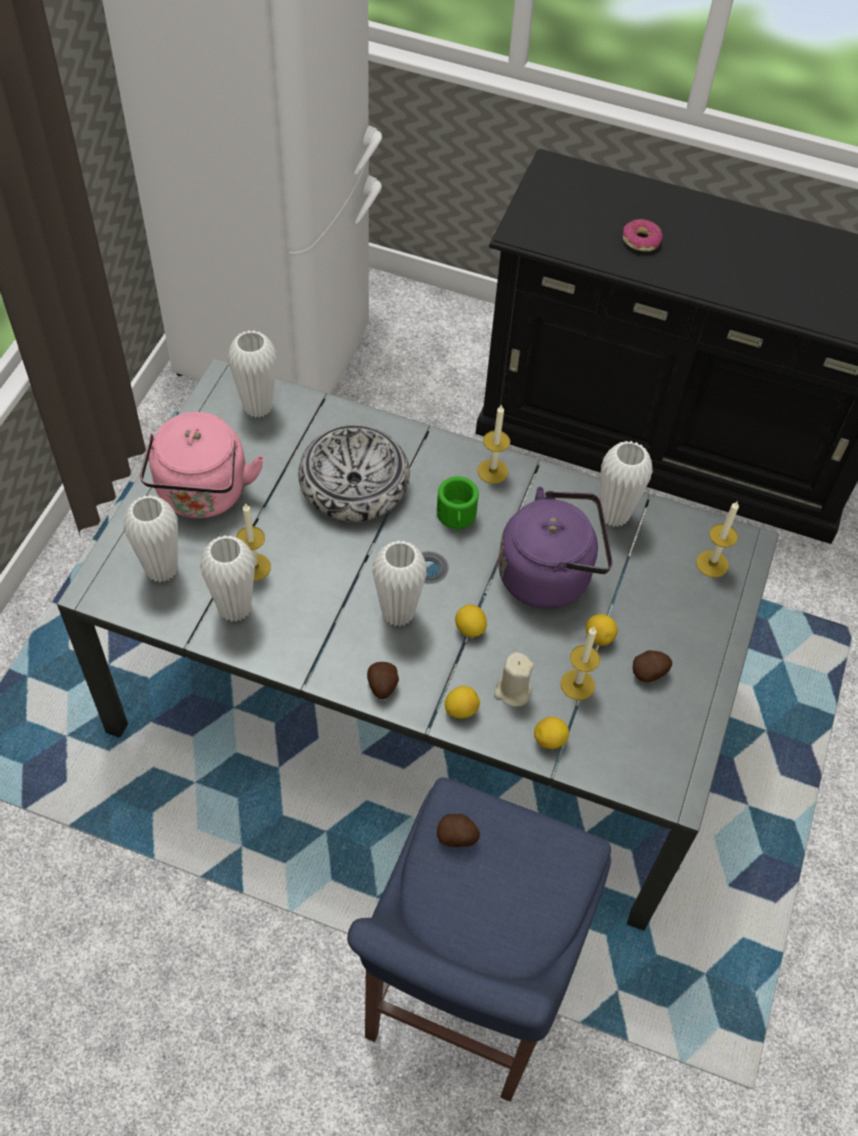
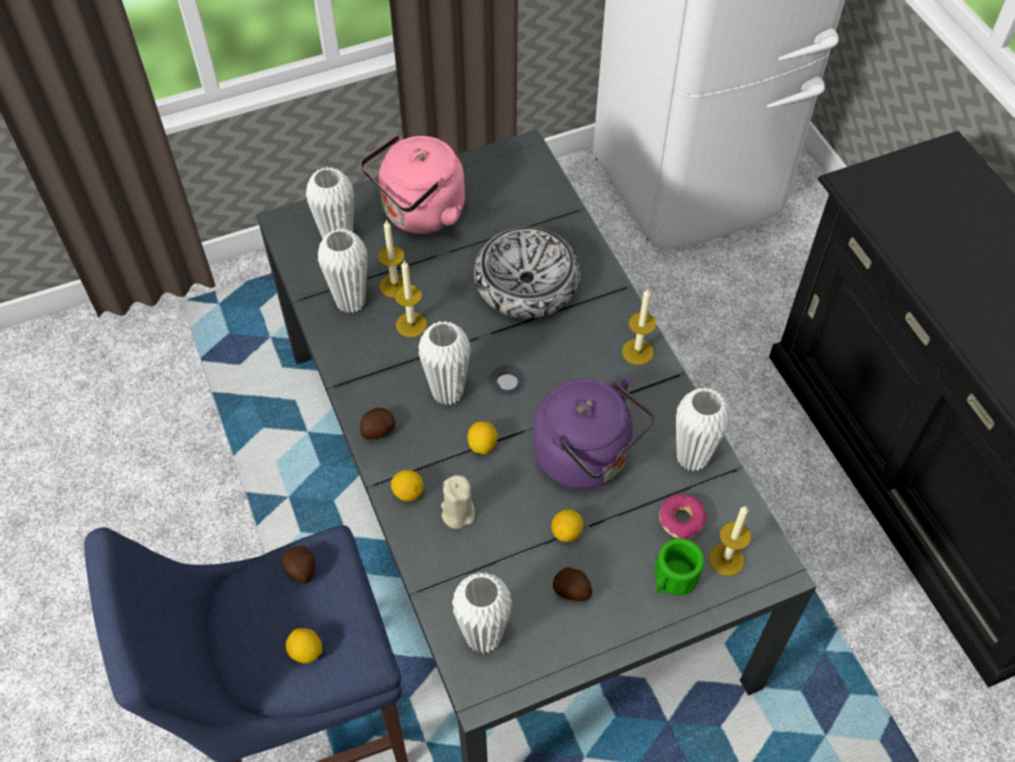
camera: 50 degrees right, 0 degrees up
white vase [228,331,277,418] -> white vase moved to [452,572,512,654]
green mug [437,476,479,532] -> green mug moved to [655,538,704,595]
lemon [534,717,569,749] -> lemon moved to [286,628,322,663]
candle [561,627,600,700] -> candle moved to [395,261,427,337]
donut [623,219,662,252] -> donut moved to [659,494,708,539]

